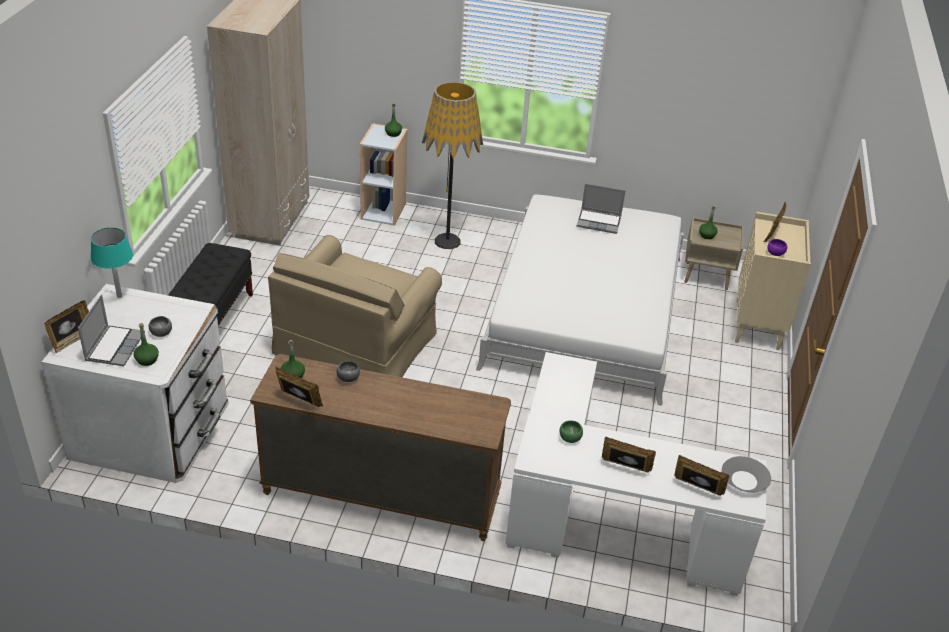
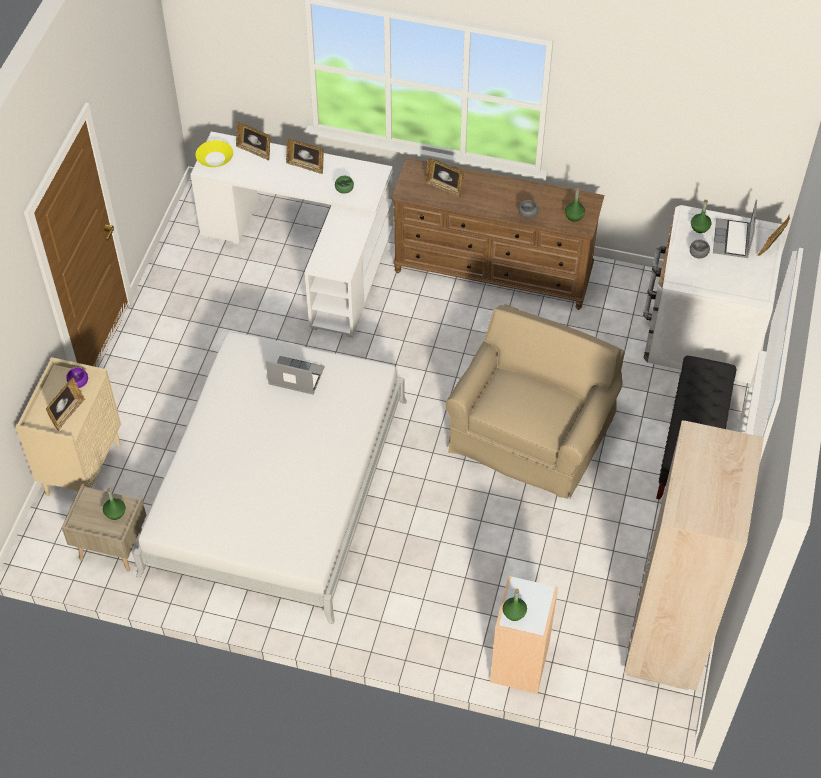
camera: 175 degrees left, 15 degrees up
turquoise table lamp [91,227,133,298] -> none
picture frame [276,366,323,407] -> picture frame moved to [425,158,464,198]
floor lamp [422,82,483,249] -> none
laptop [577,184,625,234] -> laptop moved to [266,356,324,395]
grey bowl [722,456,771,493] -> yellow bowl [196,140,233,167]

